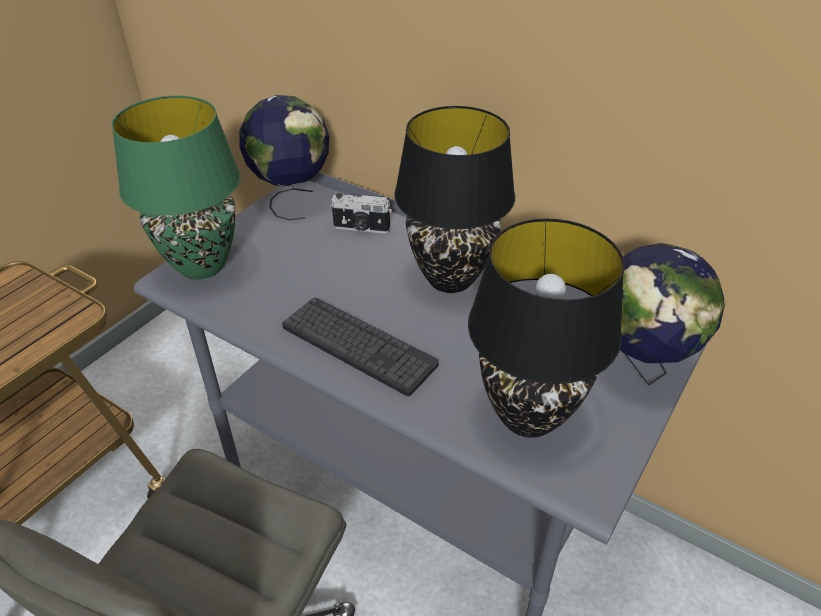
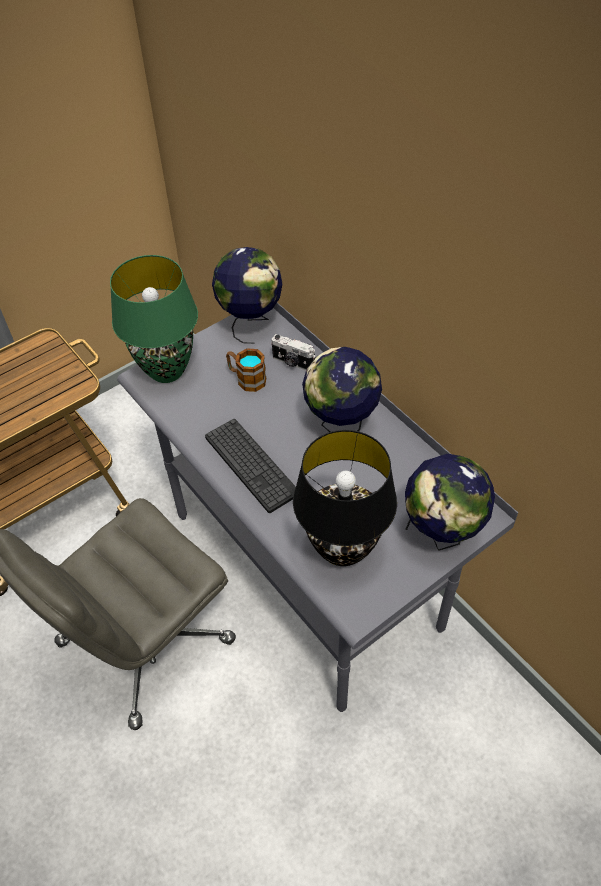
camera: 20 degrees right, 10 degrees up
black table lamp [394,106,515,293] -> globe [302,347,382,432]
none -> mug [226,348,266,392]

